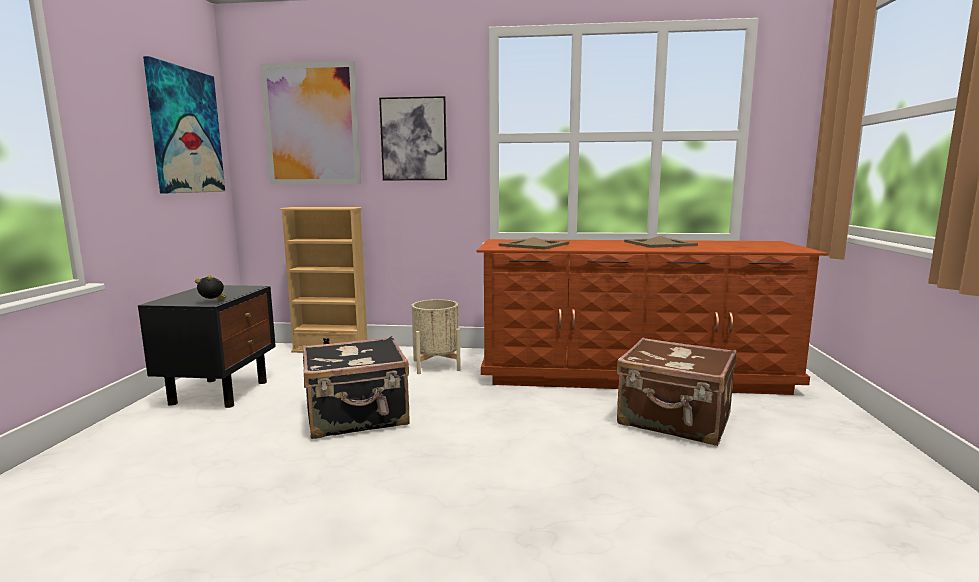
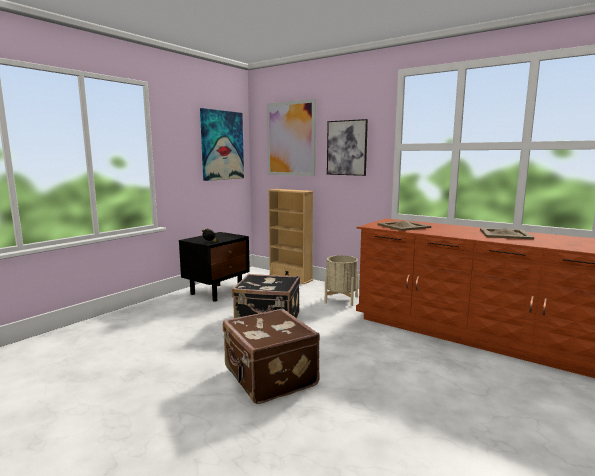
camera: 30 degrees right, 0 degrees up
brown suitcase [616,337,737,446] -> brown suitcase moved to [223,309,320,404]

